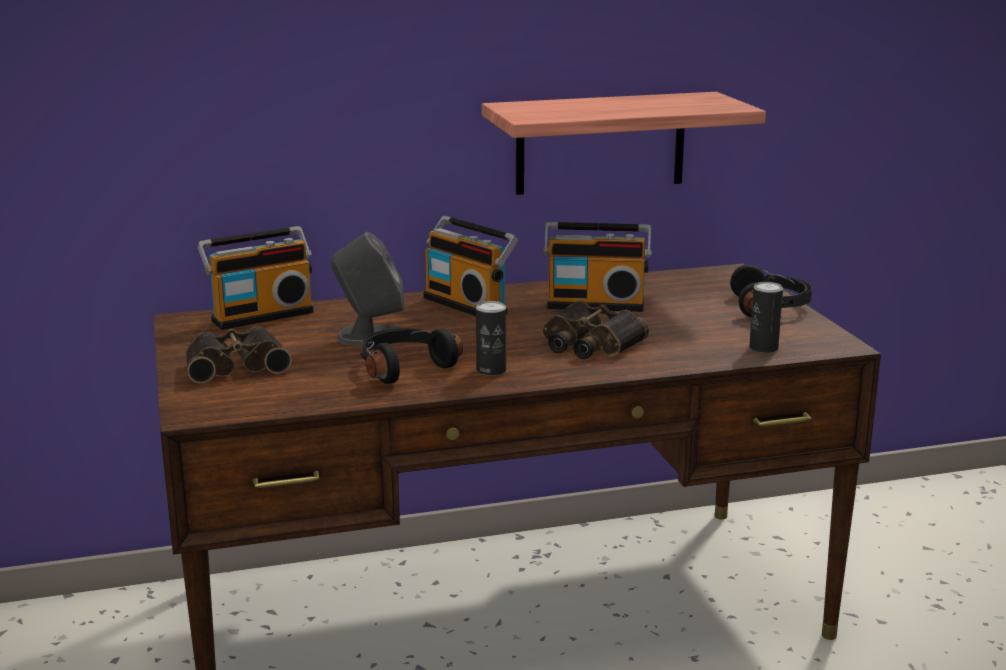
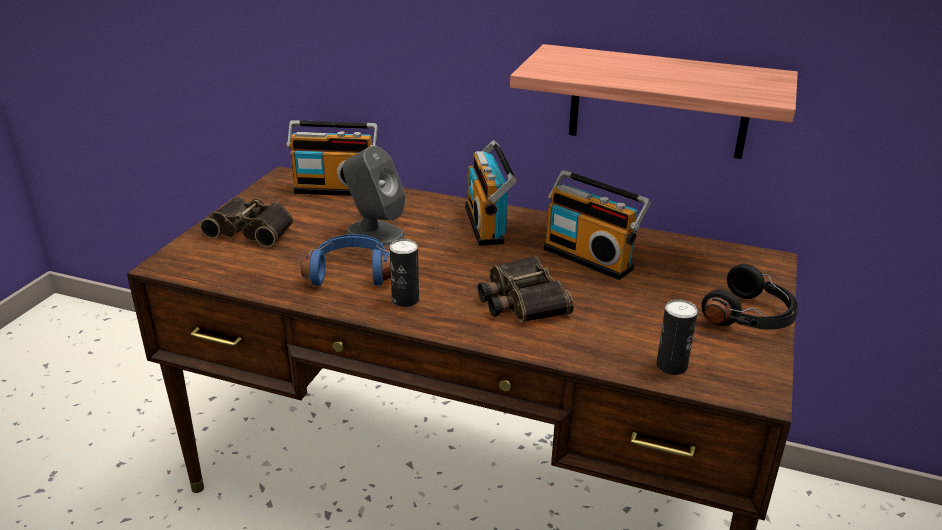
camera: 35 degrees right, 10 degrees up
black headphones [360,328,463,384] -> blue headphones [301,234,391,286]

